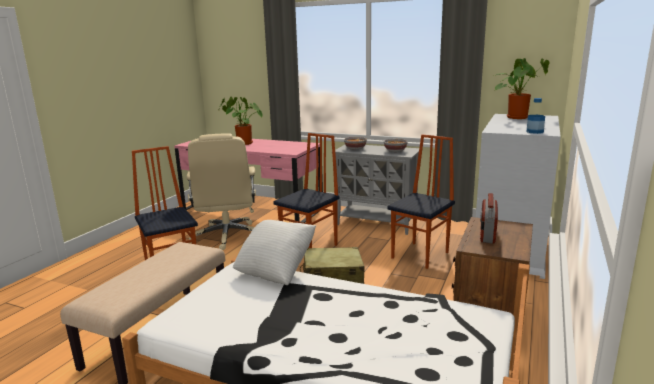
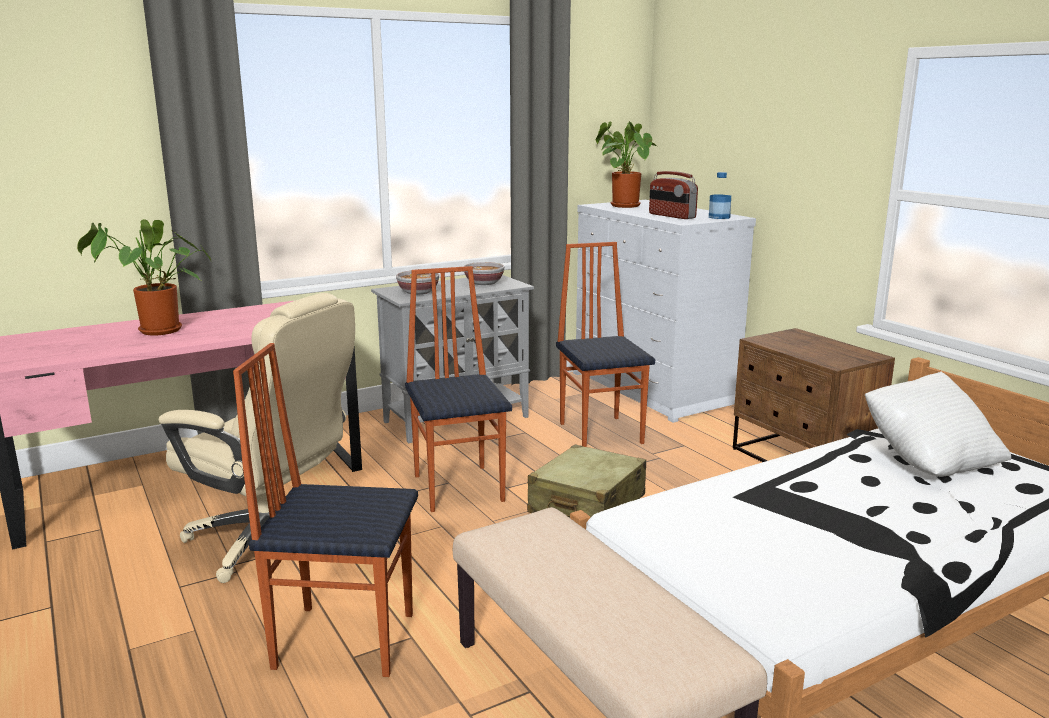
camera: 55 degrees left, 0 degrees up
white pillow [233,220,316,285] -> white pillow moved to [865,372,1011,477]
radio [480,193,498,244] -> radio moved to [649,171,698,219]

